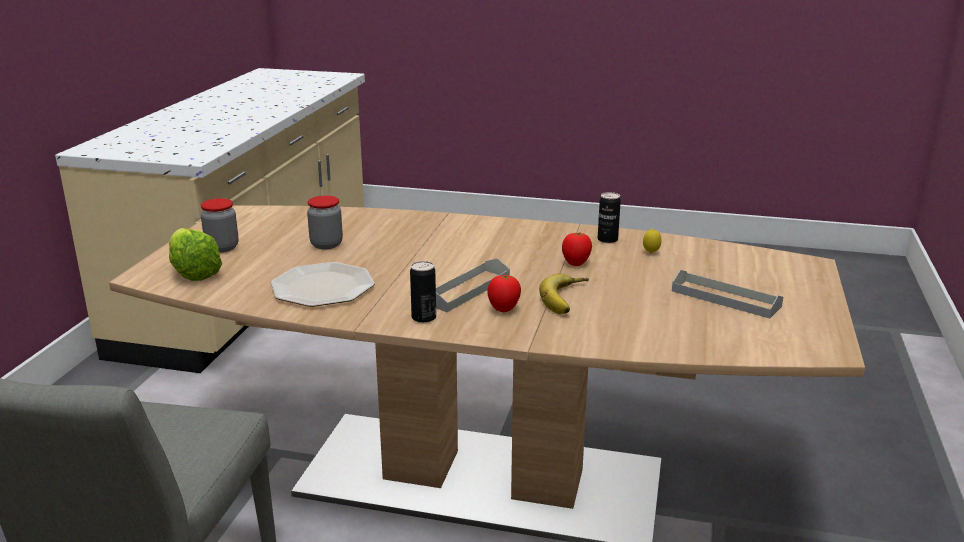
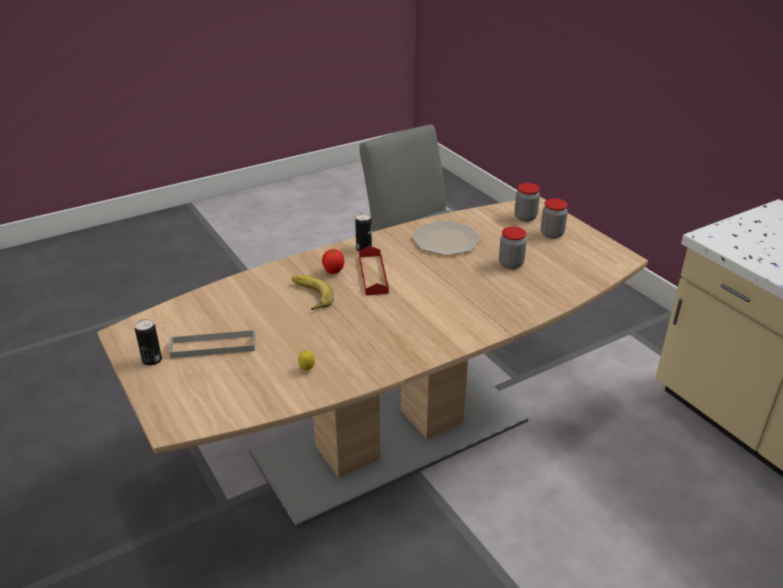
camera: 135 degrees right, 10 degrees up
lettuce [169,228,222,281] -> jar [514,183,540,222]
grey tray [436,258,510,312] -> red tray [359,246,389,295]
tomato [562,232,592,266] -> none
can [598,192,621,243] -> can moved to [135,319,162,366]

